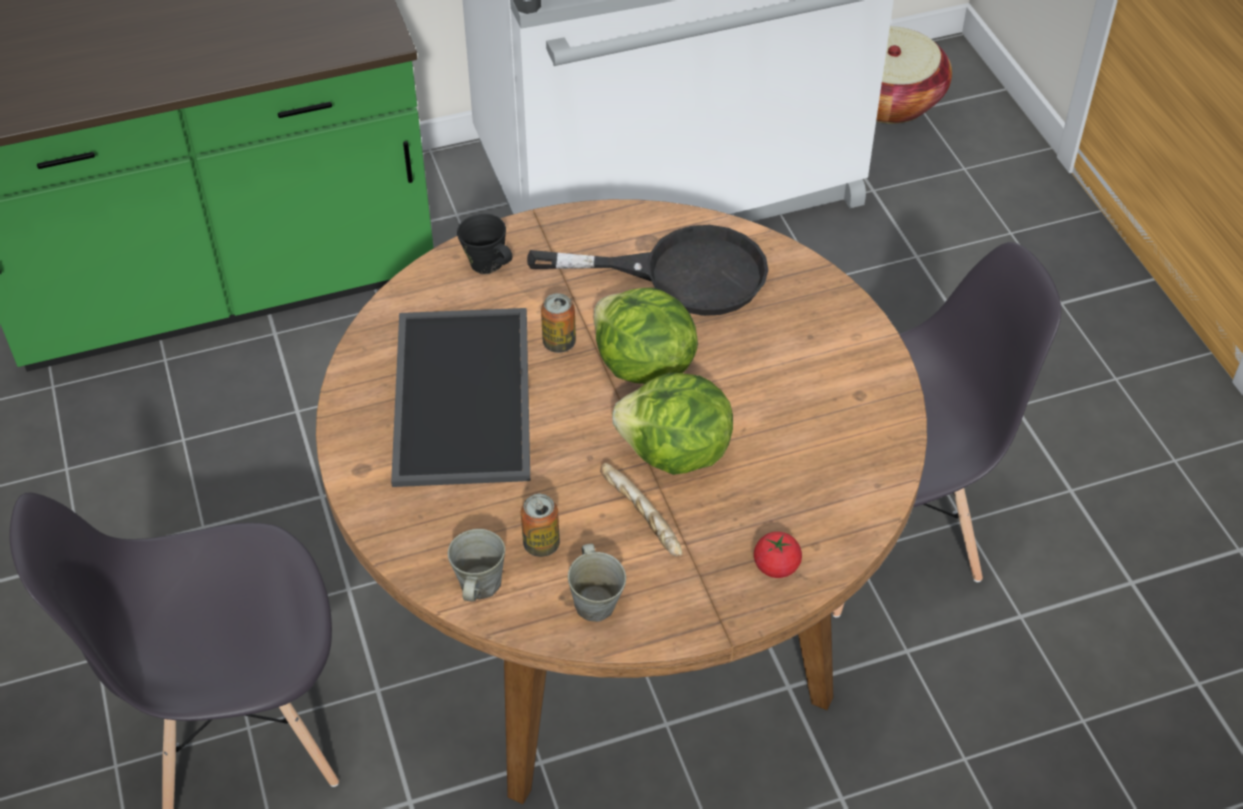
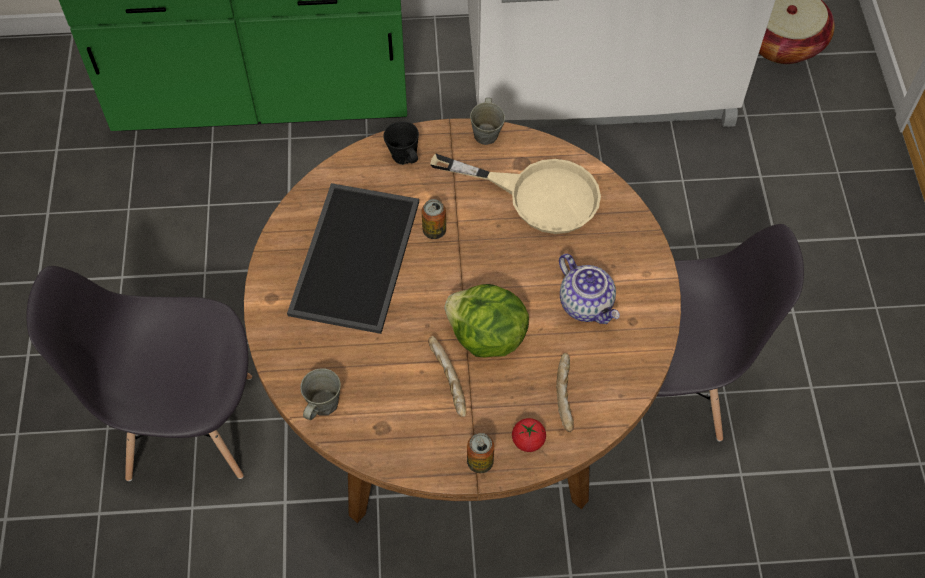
camera: 15 degrees right, 10 degrees up
can [521,494,560,557] -> can moved to [467,433,494,473]
black frying pan [527,225,768,316] -> beige frying pan [430,153,601,234]
grey mug [568,543,626,622] -> grey mug moved to [470,98,505,145]
lettuce [594,288,698,384] -> none
none -> bread [556,353,574,432]
none -> teapot [559,254,620,324]

